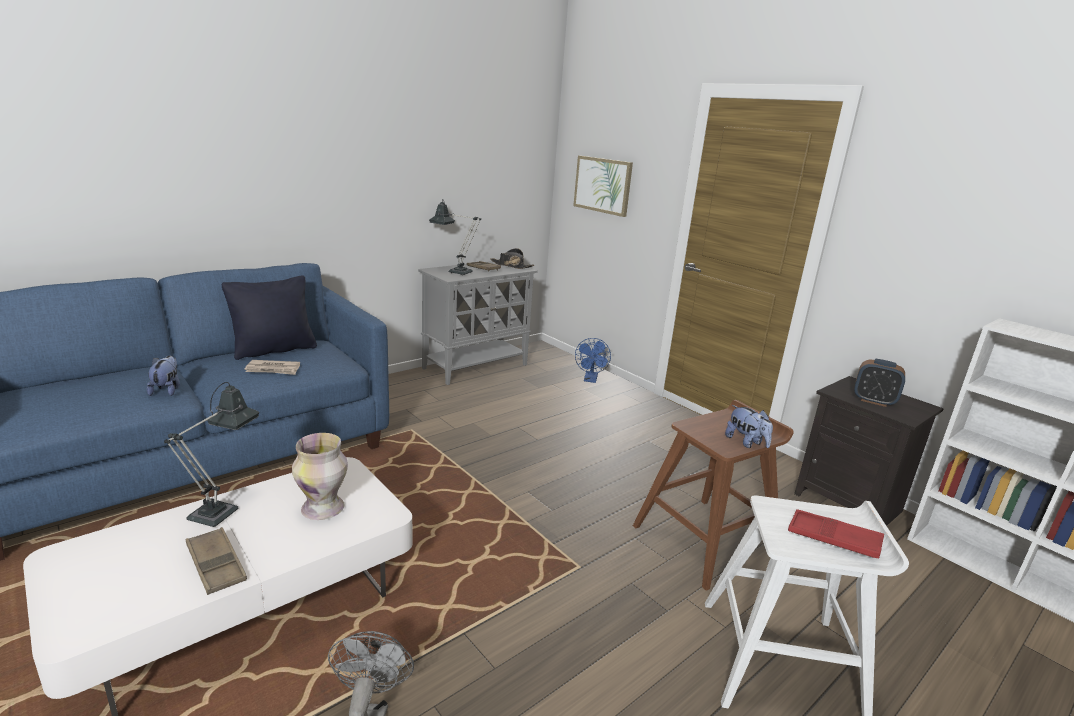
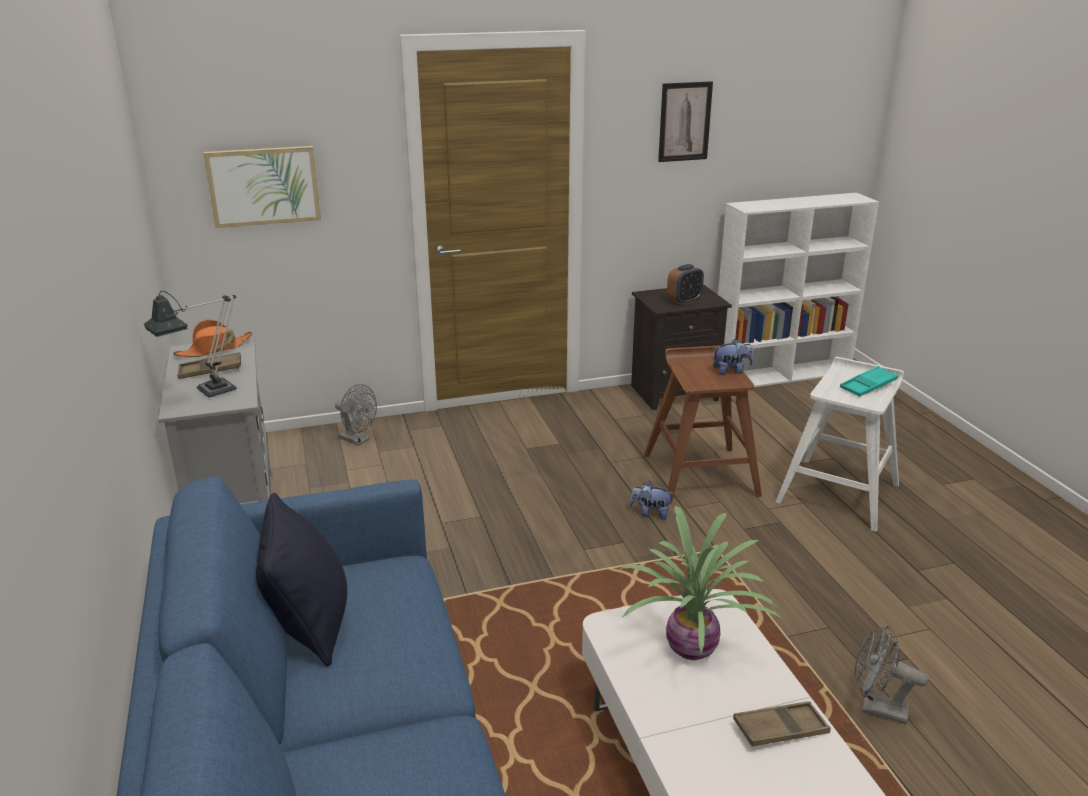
camera: 65 degrees left, 5 degrees up
plush toy [147,355,180,396] -> plush toy moved to [629,481,675,520]
table lamp [164,382,259,527] -> none
newspaper [245,360,300,375] -> none
vase [292,433,348,520] -> potted plant [620,506,781,660]
black hat [490,248,534,269] -> orange hat [173,320,253,357]
blue fan [575,338,611,383] -> grey fan [335,384,377,446]
red tray [788,509,884,559] -> turquoise tray [840,366,899,397]
none -> picture [658,81,713,162]

